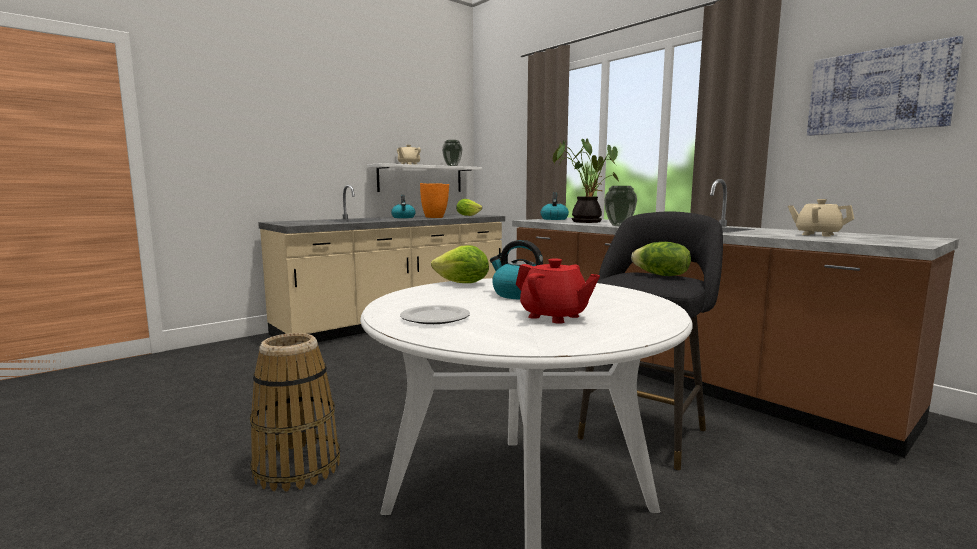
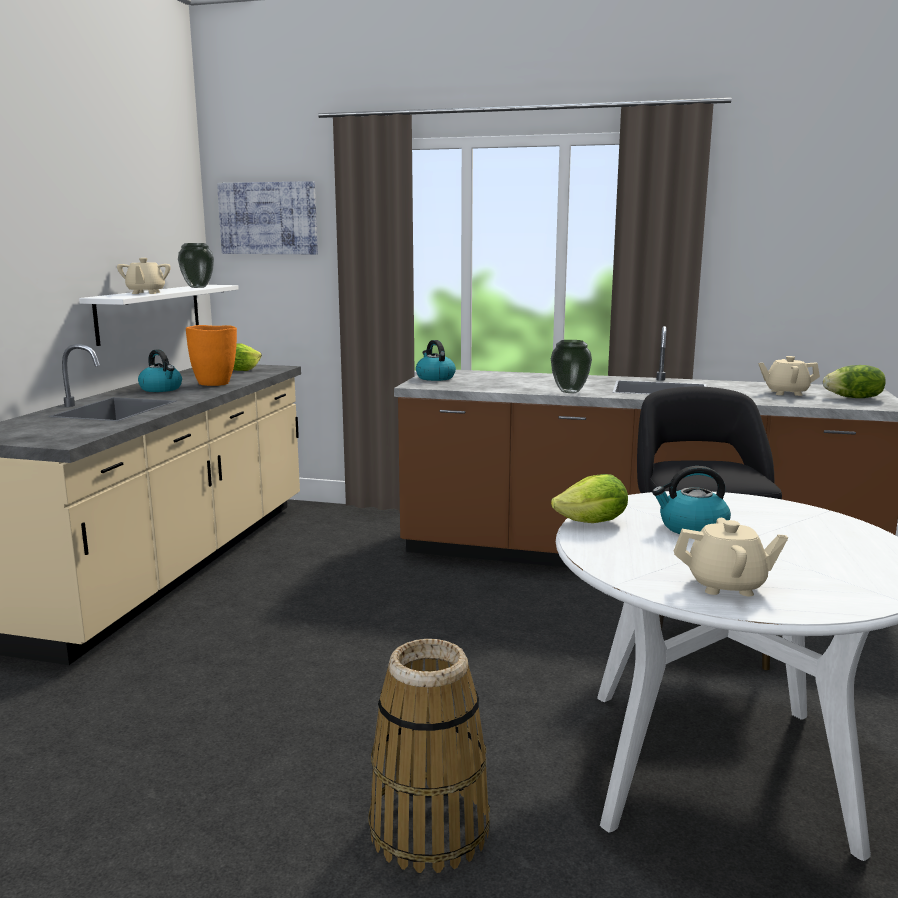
camera: 35 degrees left, 5 degrees up
plate [400,305,470,324] -> beige teapot [674,518,788,596]
red teapot [516,258,600,324] -> none
potted plant [553,139,619,223] -> none
lettuce [631,242,691,276] -> lettuce moved to [823,365,886,398]
picture [807,36,964,136] -> picture moved to [217,181,318,254]

